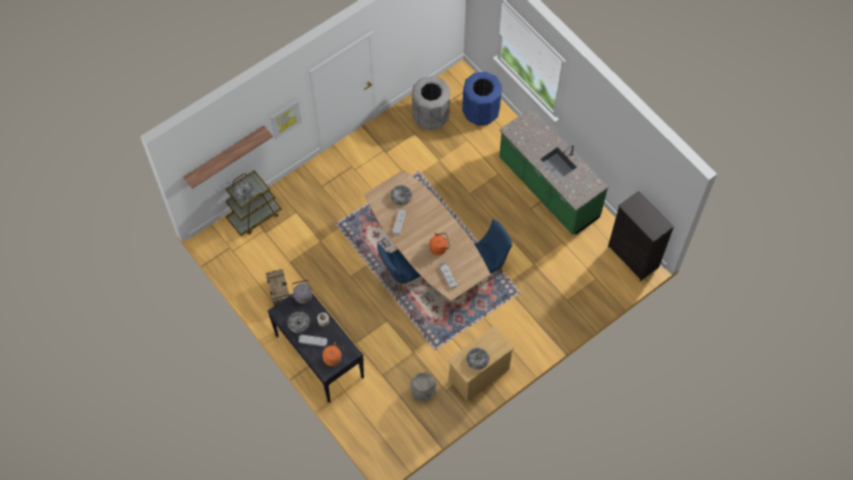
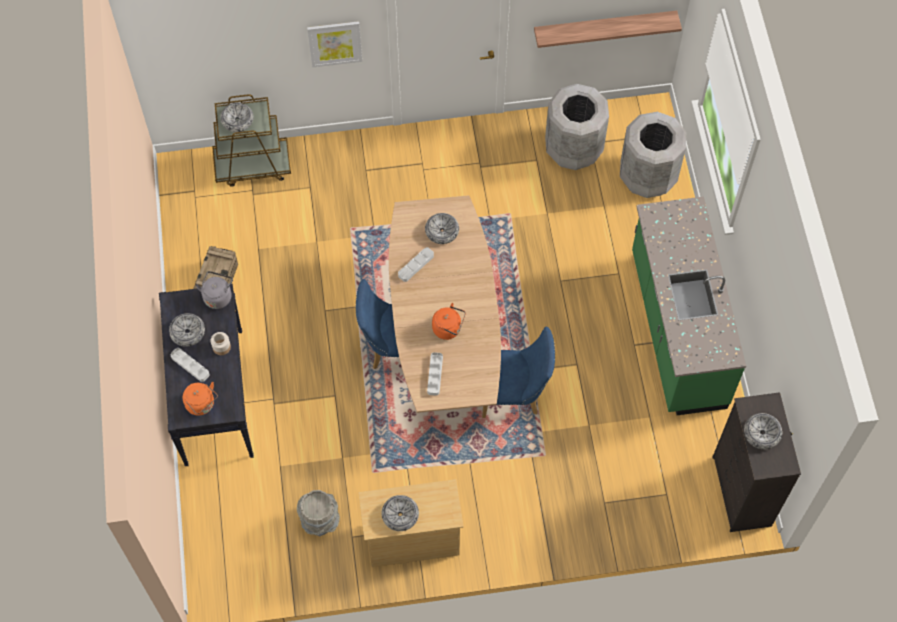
camera: 30 degrees right, 0 degrees up
shelf [183,126,273,189] -> shelf moved to [534,11,682,48]
blue trash can [462,72,502,126] -> grey trash can [620,112,686,198]
none -> bowl [744,413,782,449]

